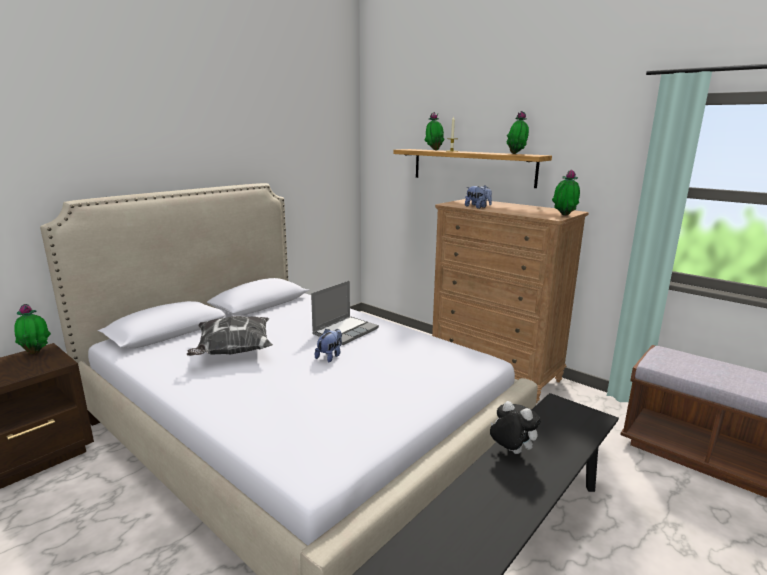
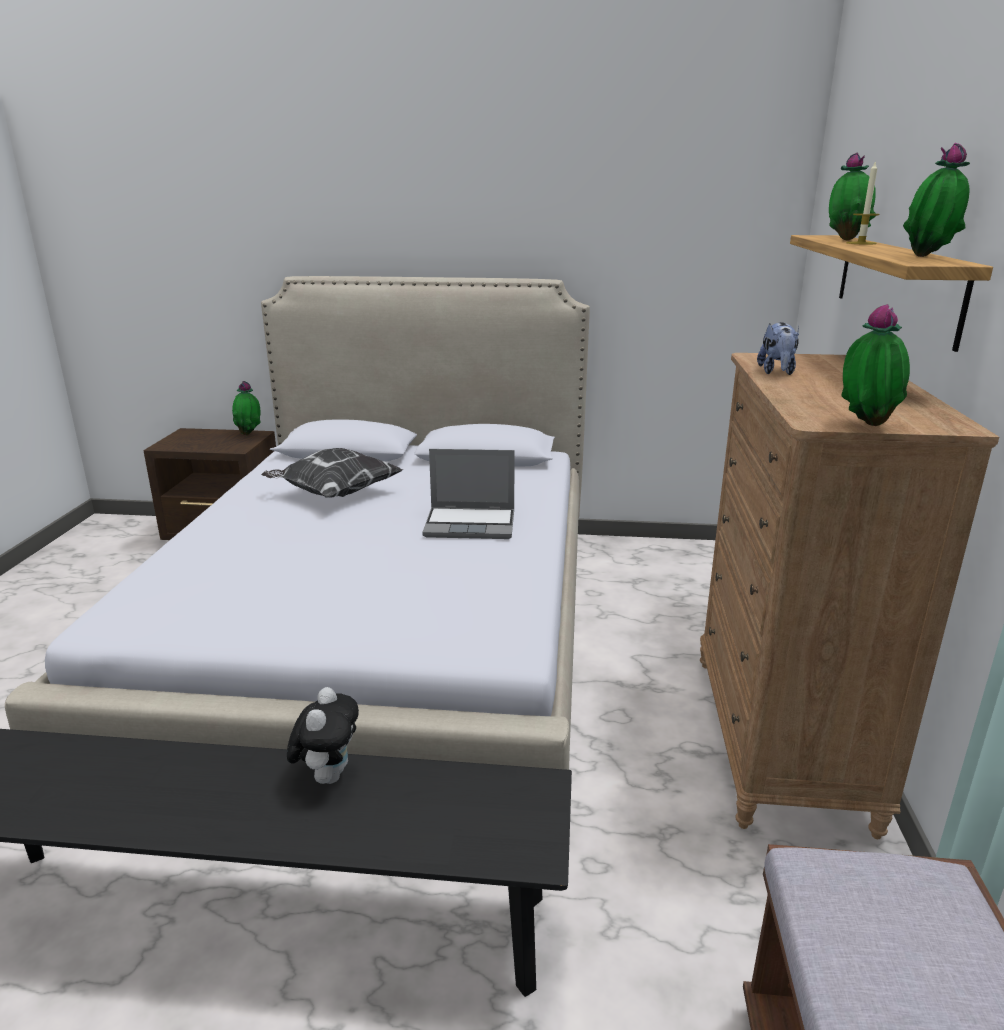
camera: 55 degrees right, 5 degrees up
plush toy [315,329,342,362] -> none

